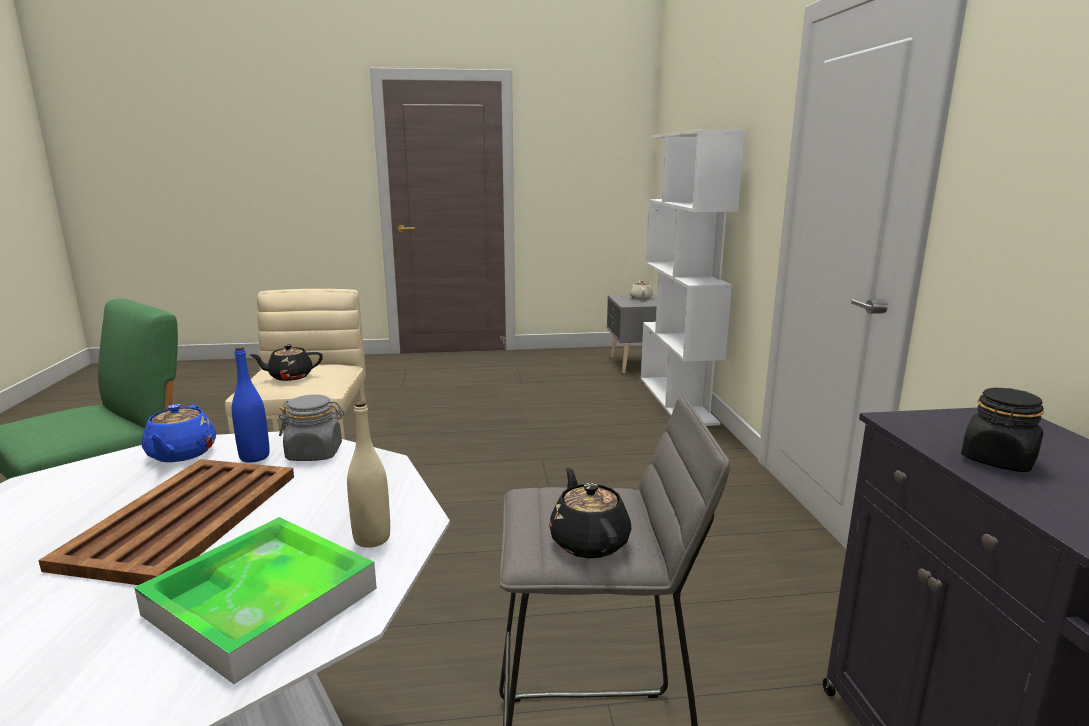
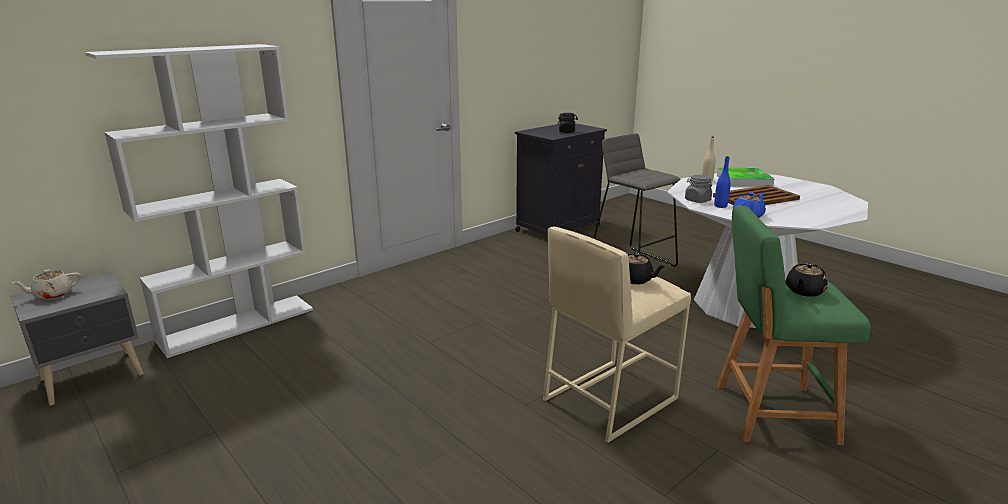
camera: 125 degrees left, 5 degrees up
black teapot [549,468,631,559] -> black teapot moved to [786,263,828,297]

